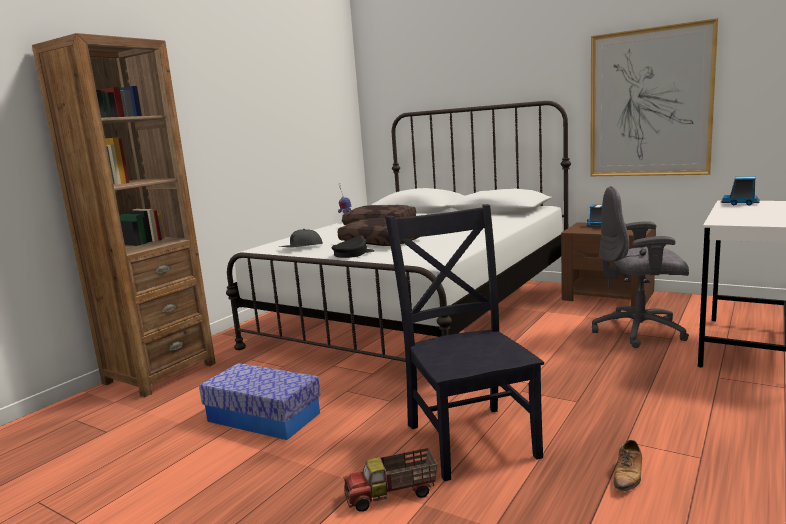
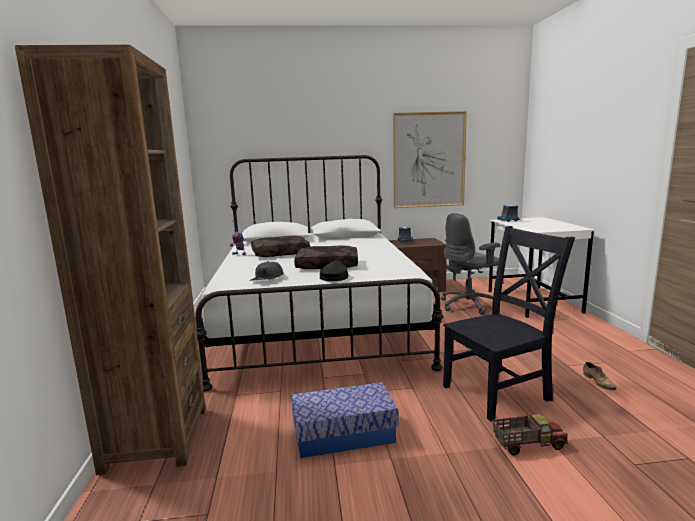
camera: 40 degrees left, 0 degrees up
toy truck [343,448,437,512] -> toy truck turned 135 degrees counterclockwise [492,414,568,455]
black chair [385,204,544,481] -> black chair turned 120 degrees clockwise [443,226,575,421]

